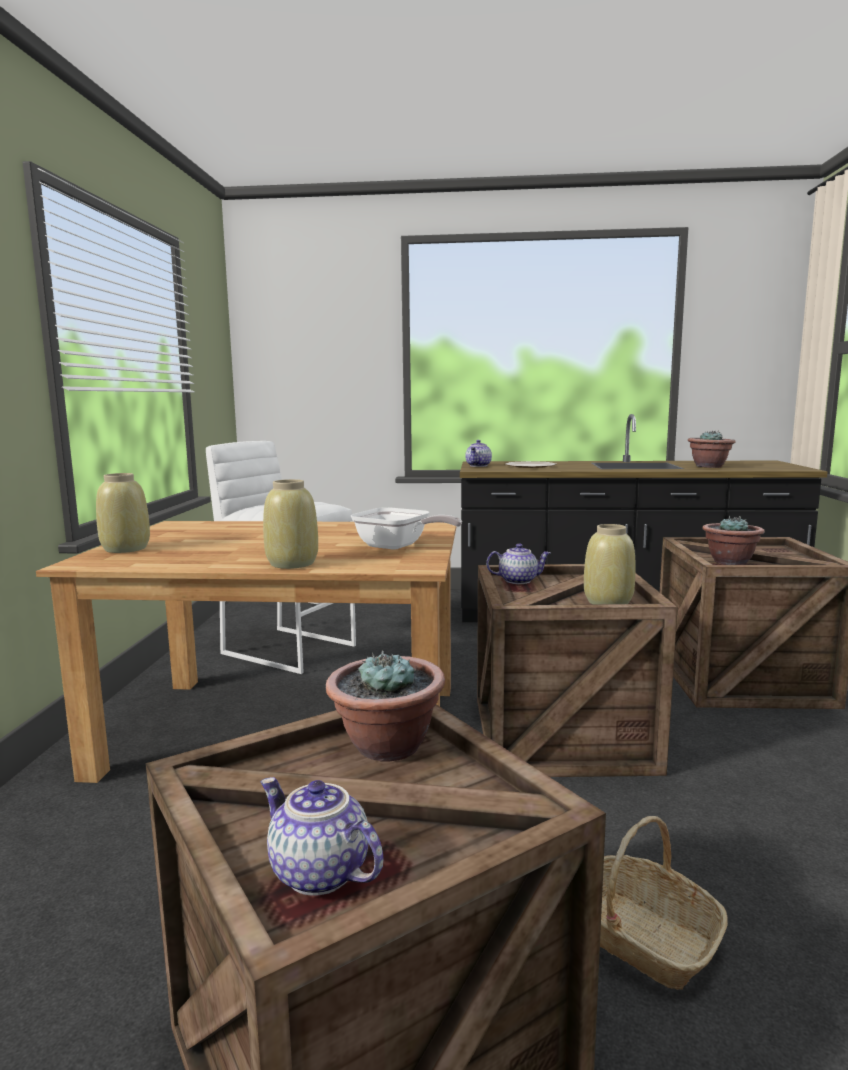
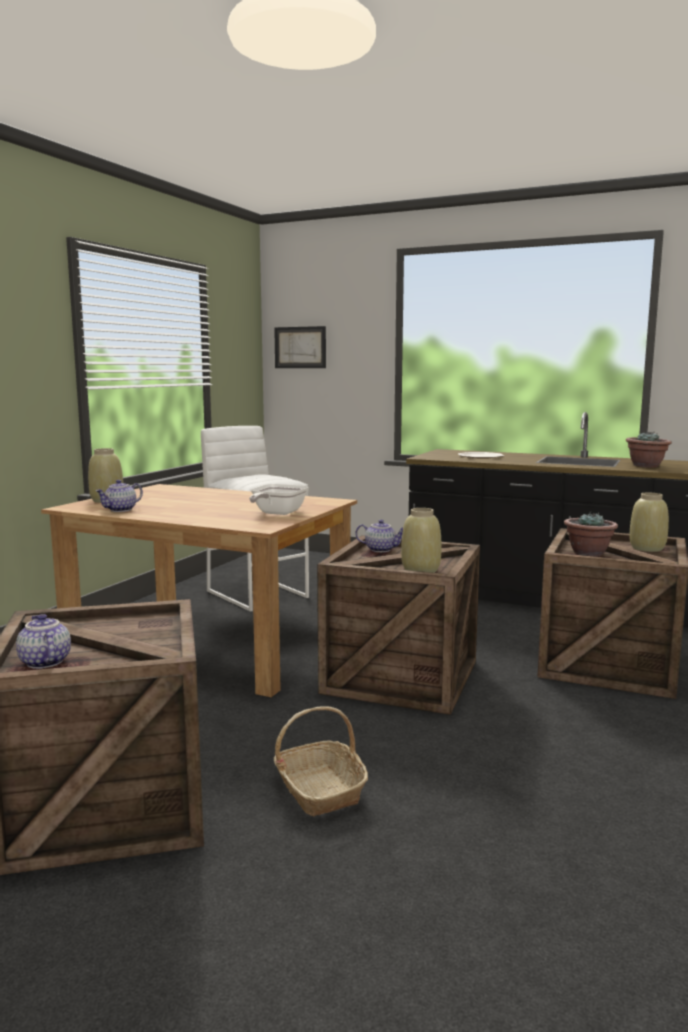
camera: 20 degrees right, 0 degrees up
beige vase [263,479,318,569] -> beige vase moved to [629,492,669,552]
potted plant [326,651,445,761] -> none
frying pan [351,507,462,550] -> frying pan turned 60 degrees clockwise [249,484,308,515]
teapot [465,440,492,467] -> teapot moved to [96,480,143,512]
none -> picture [274,326,326,368]

